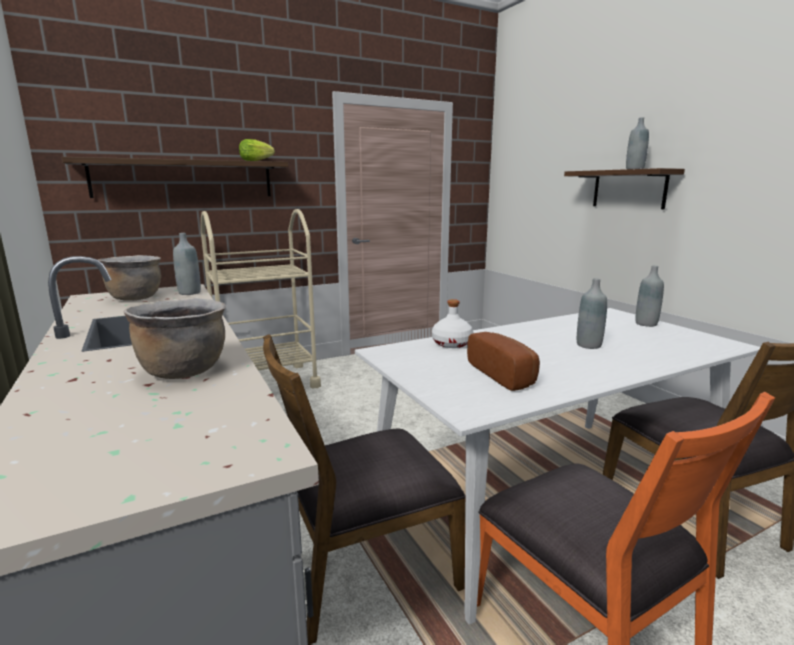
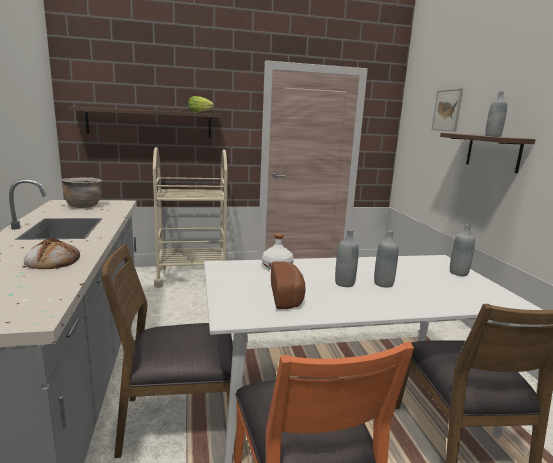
camera: 15 degrees right, 0 degrees up
brown cooking pot [123,298,225,379] -> bread [24,237,80,269]
grey bottle [173,233,201,295] -> grey bottle moved to [335,229,359,287]
none -> picture [432,89,463,132]

